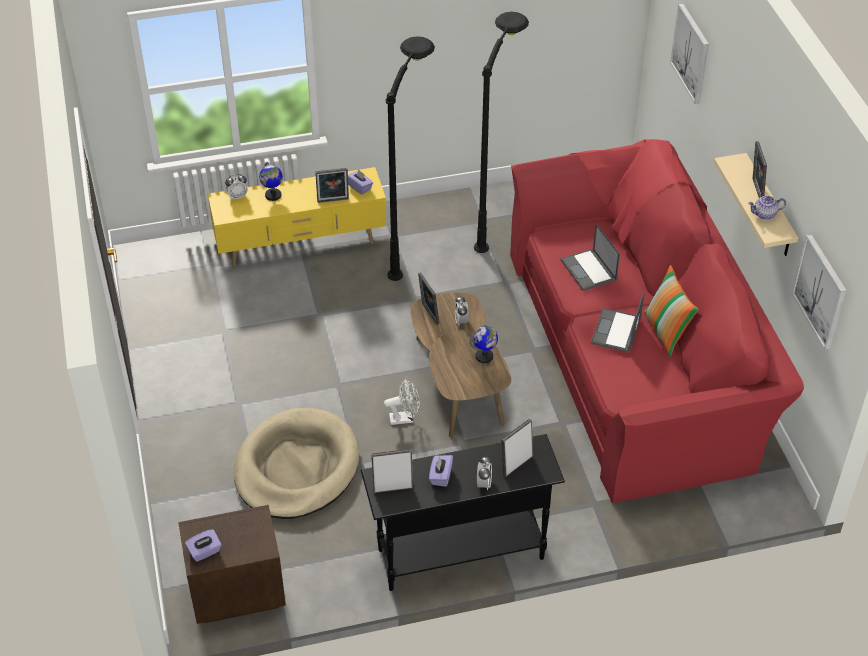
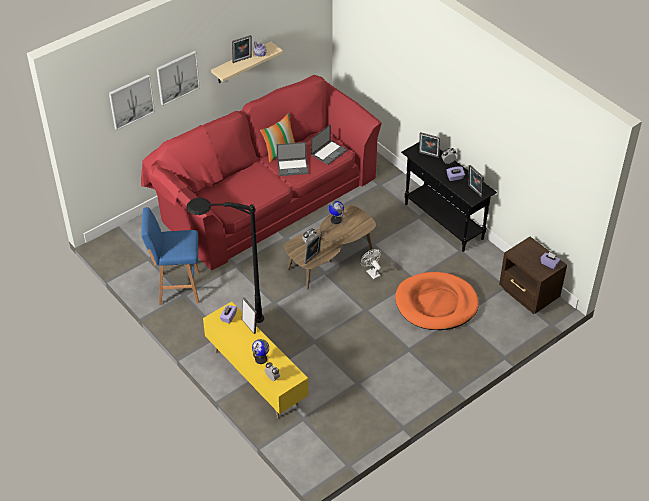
camera: 115 degrees left, 0 degrees up
beige dog bed [234,408,359,519] -> orange dog bed [395,272,479,330]
black floor lamp [474,12,529,253] -> blue stool [141,207,200,305]
laptop [561,224,620,291] -> laptop moved to [311,124,347,165]
picture [792,235,847,350] -> picture moved to [156,51,200,106]

